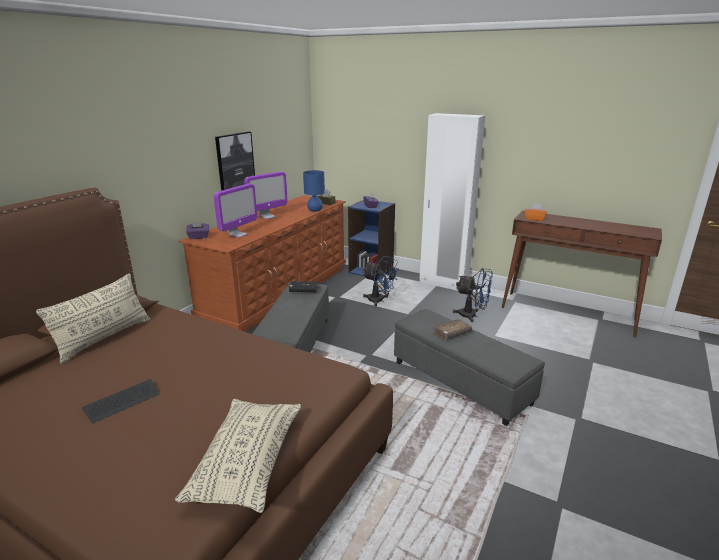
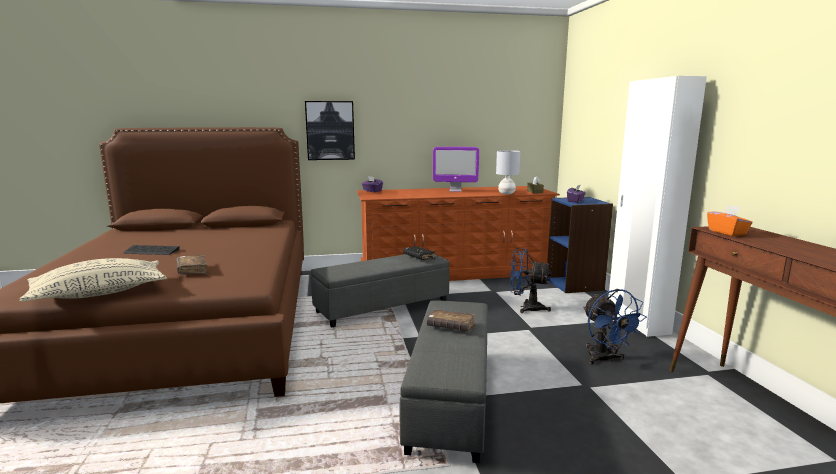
camera: 50 degrees right, 10 degrees down
beige pillow [36,273,150,364] -> none
monitor [214,184,257,238] -> none
picture [215,132,255,191] -> picture moved to [305,101,355,160]
blue table lamp [303,170,325,212] -> grey table lamp [496,150,520,195]
blue fan [362,256,399,306] -> blue fan turned 120 degrees clockwise [509,248,552,313]
none -> brown book [176,255,208,274]

